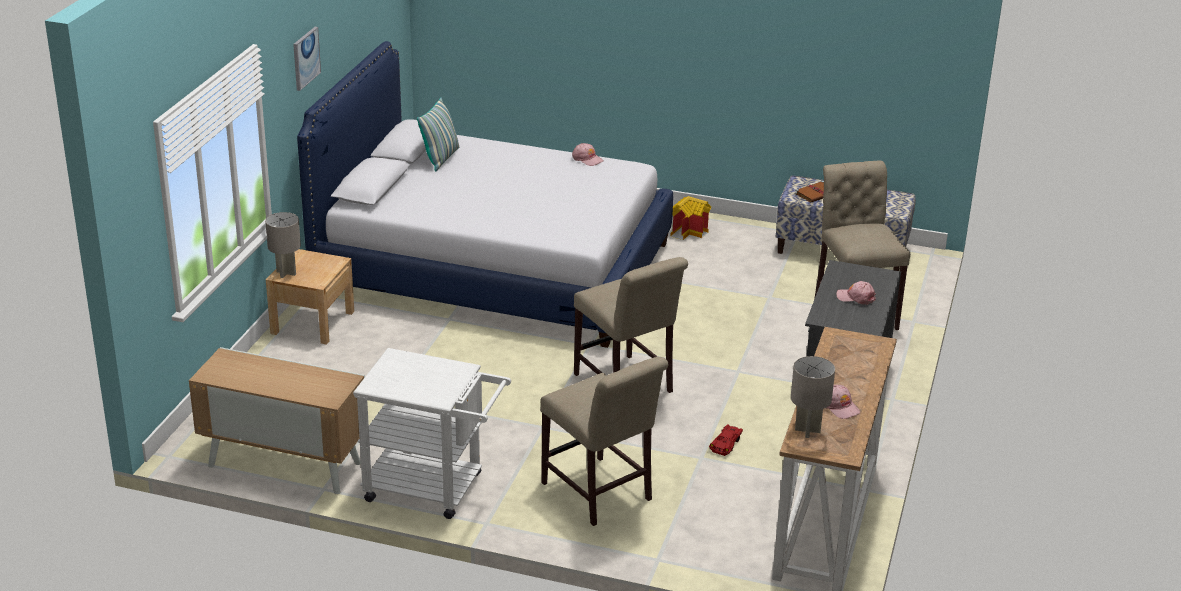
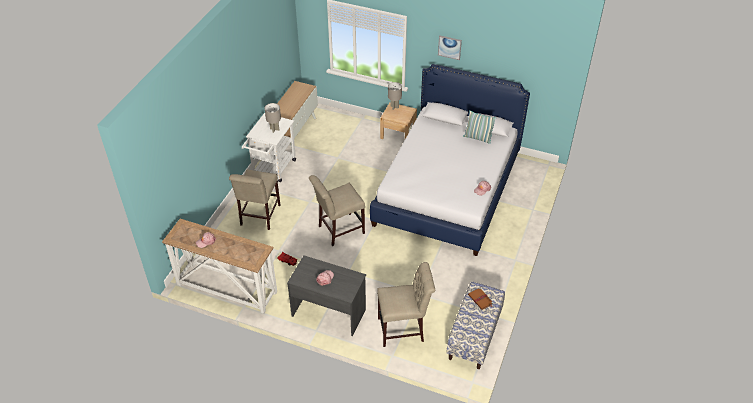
camera: 95 degrees right, 15 degrees up
beige chair [540,357,668,526] -> beige chair turned 45 degrees counterclockwise [229,170,280,230]
toy house [670,196,711,240] -> none
grey table lamp [791,356,835,438] -> grey table lamp moved to [265,103,281,133]

